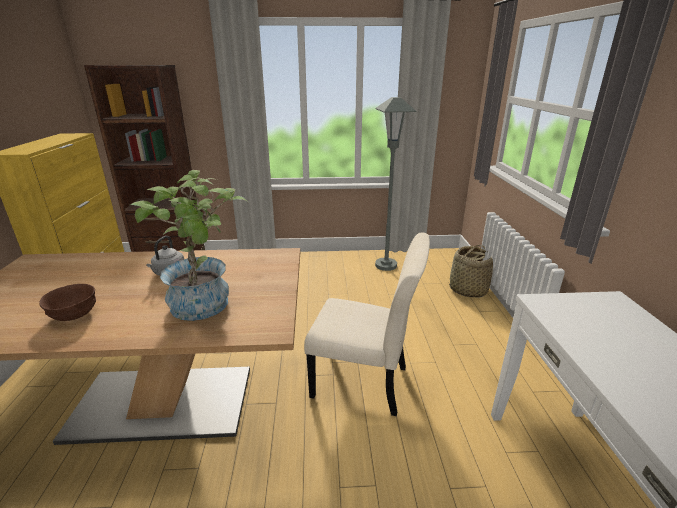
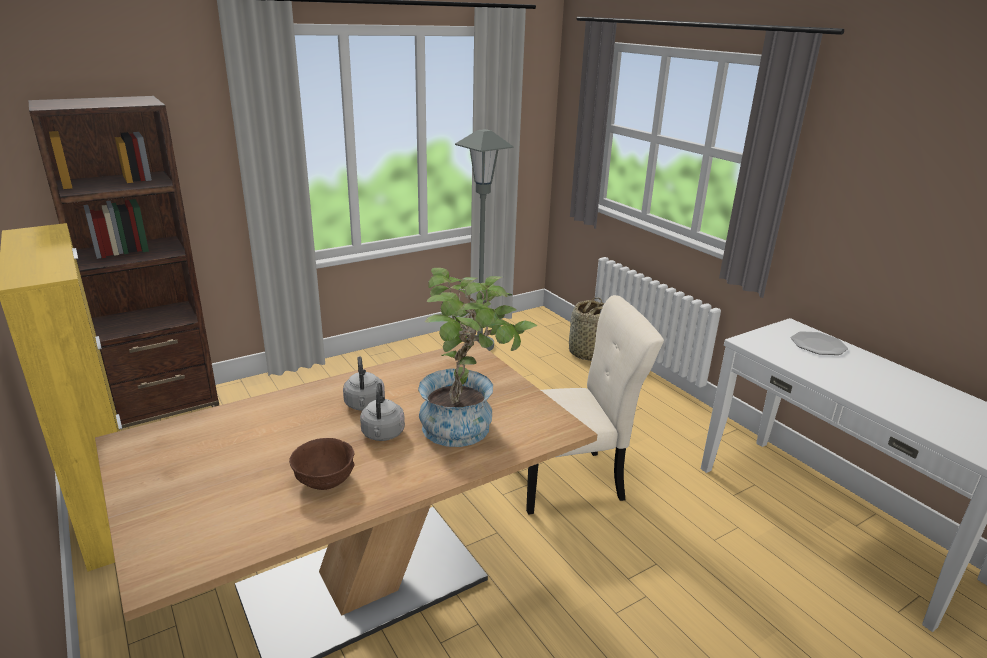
camera: 30 degrees left, 0 degrees up
none -> grey kettle [360,383,405,441]
none -> plate [791,331,848,355]

